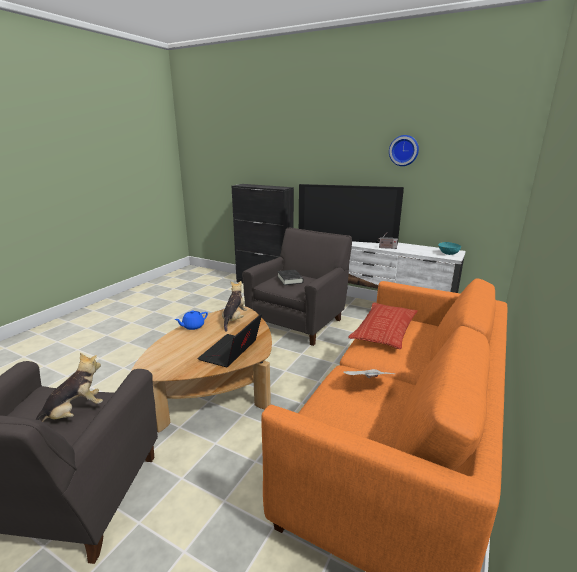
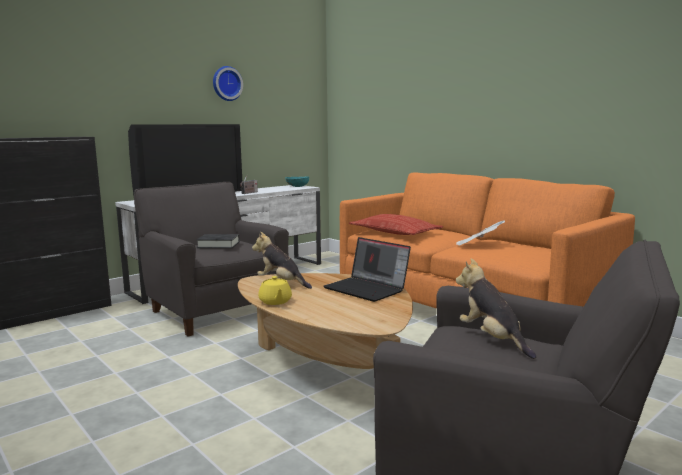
camera: 70 degrees left, 10 degrees down
blue teapot [174,311,208,330] -> yellow teapot [258,276,292,305]

